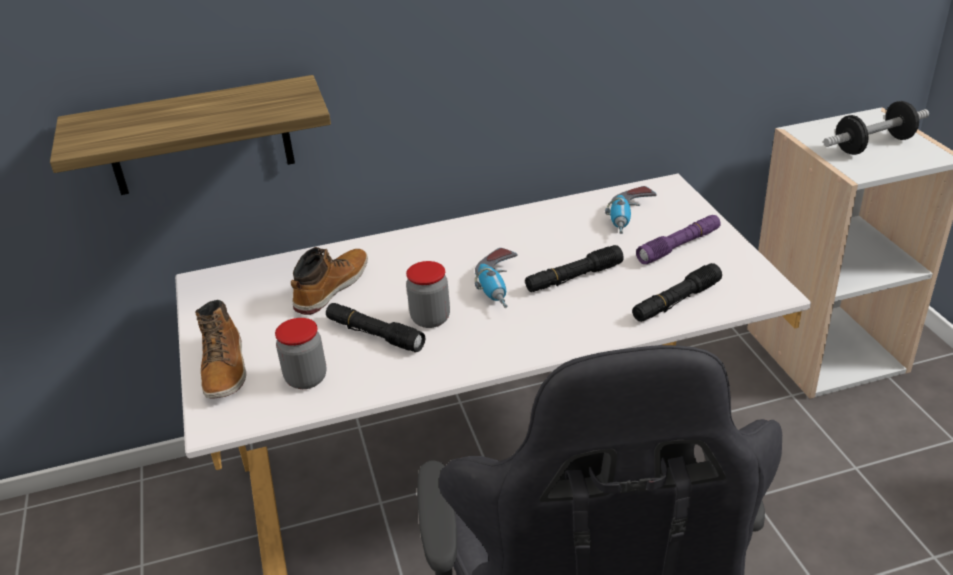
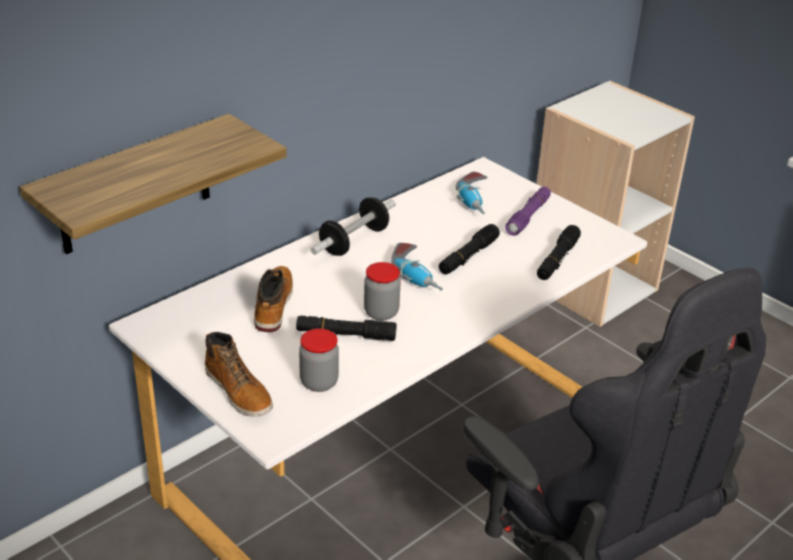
camera: 30 degrees left, 0 degrees up
dumbbell [823,101,929,155] -> dumbbell moved to [311,197,396,256]

